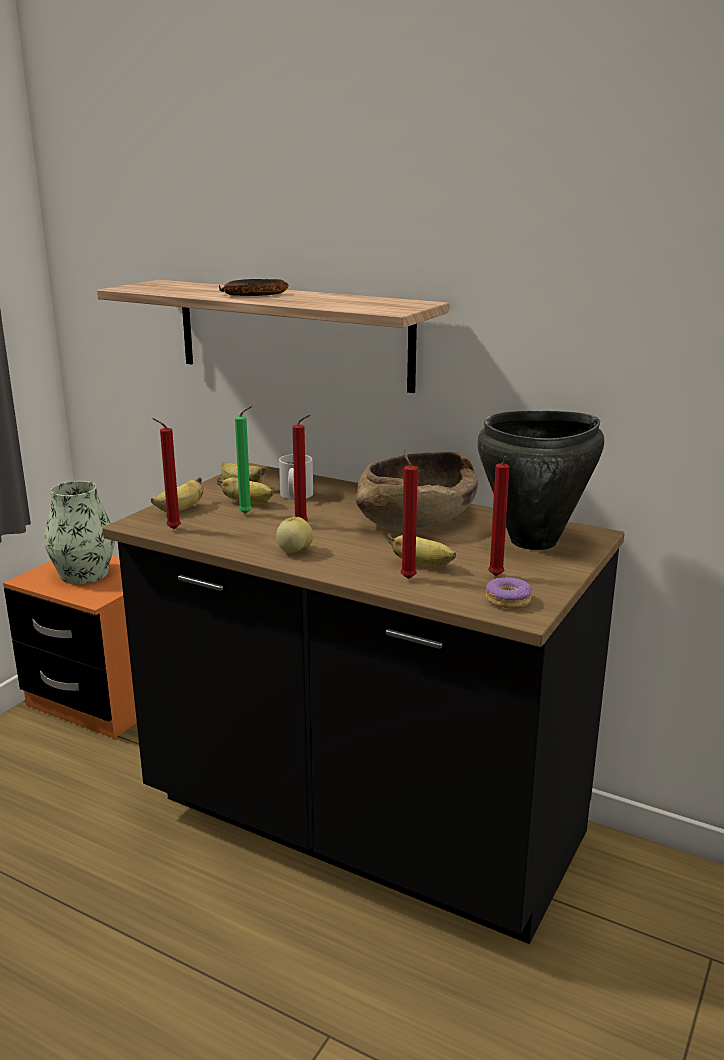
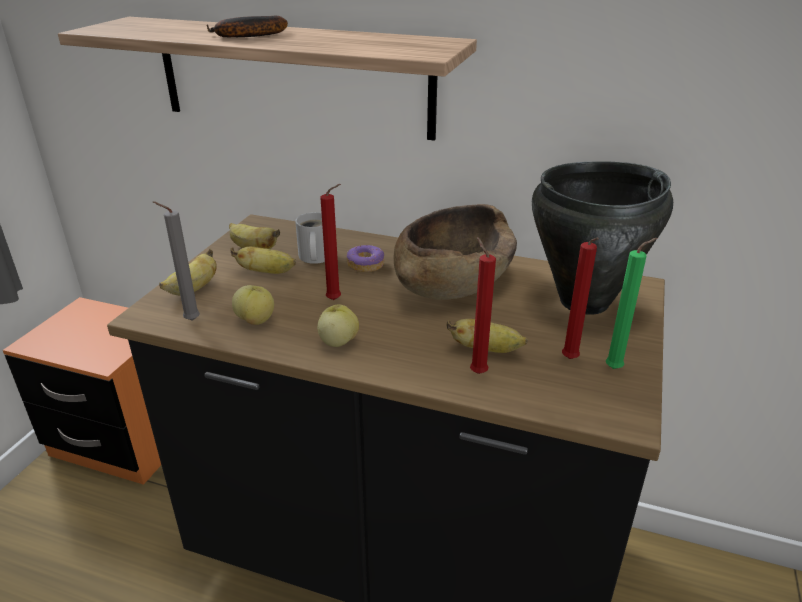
camera: 10 degrees left, 10 degrees up
vase [44,481,115,584] -> none
red candle [152,418,181,529] -> grey candle [153,201,200,321]
green candle [235,406,252,514] -> green candle moved to [606,238,657,369]
donut [486,577,532,608] -> donut moved to [347,245,384,272]
none -> apple [232,285,274,325]

